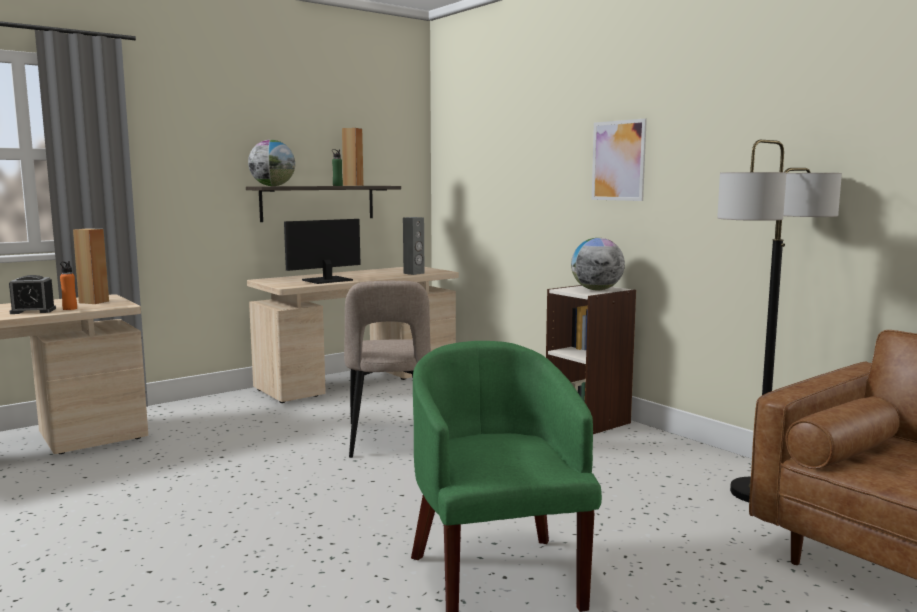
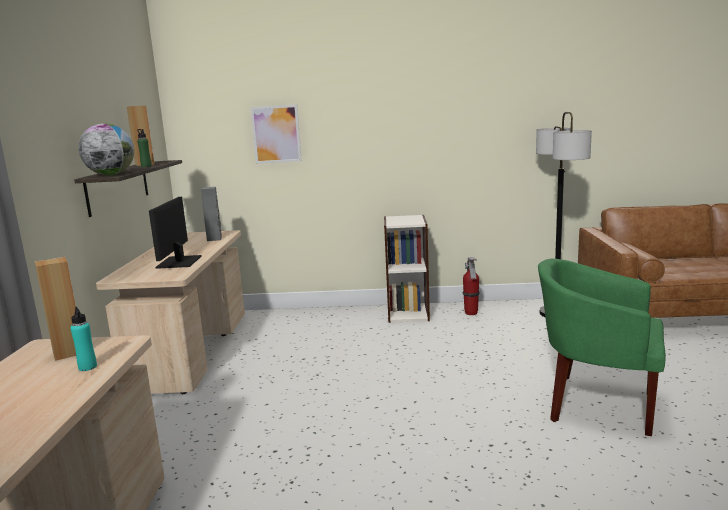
camera: 50 degrees left, 5 degrees up
alarm clock [9,275,56,314] -> none
orange bottle [60,261,77,310] -> turquoise bottle [71,307,97,371]
beige chair [344,281,431,458] -> none
globe [571,238,625,290] -> none
picture [592,119,647,201] -> picture moved to [250,104,302,164]
none -> fire extinguisher [463,257,480,315]

